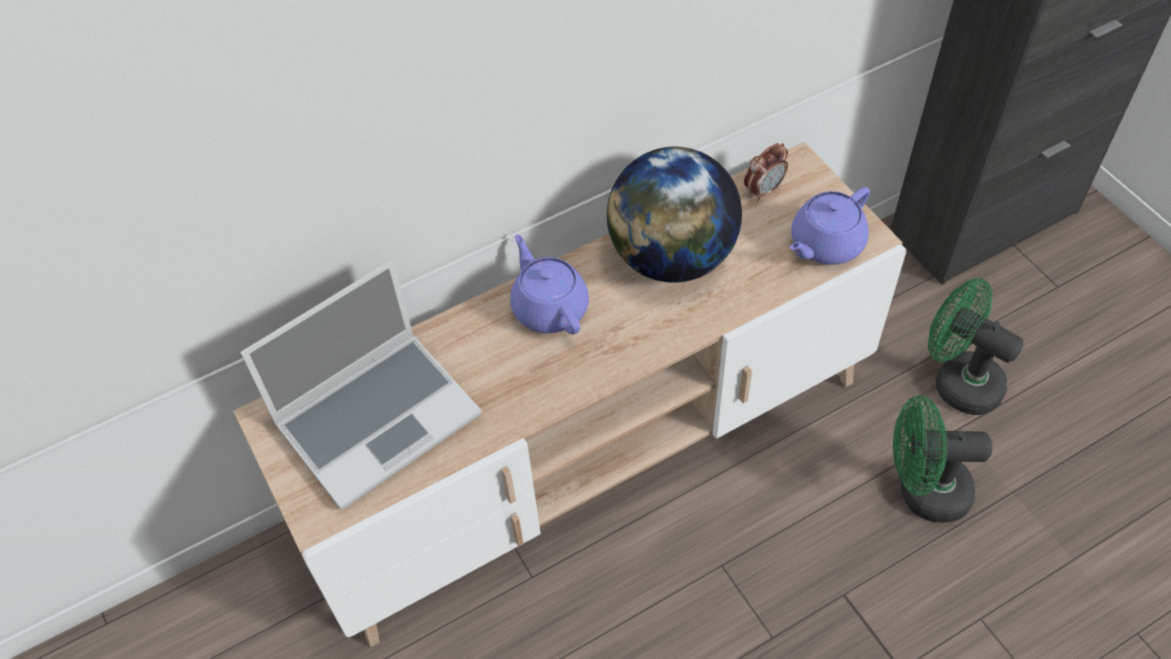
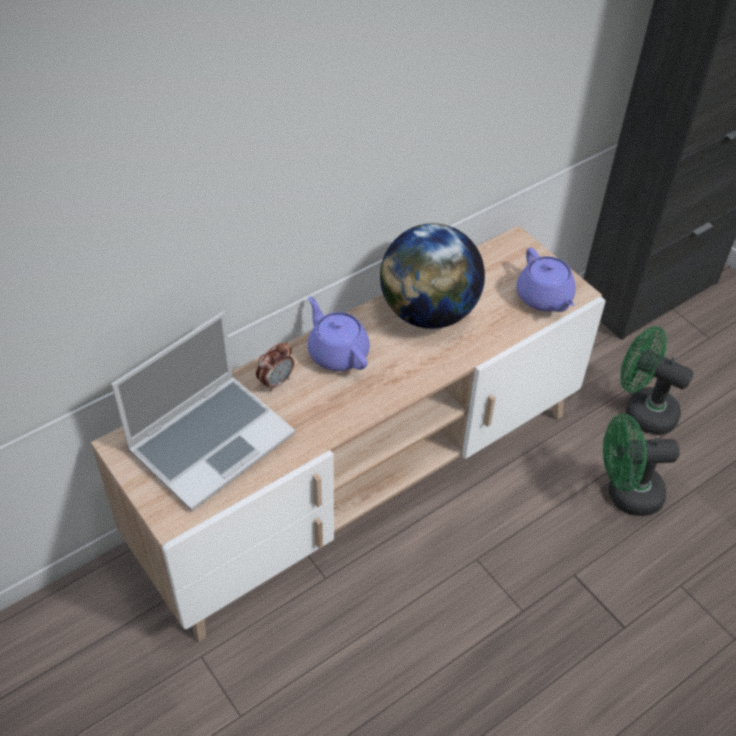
camera: 10 degrees left, 5 degrees down
alarm clock [744,143,788,201] -> alarm clock moved to [256,342,294,392]
purple teapot [790,187,870,265] -> purple teapot turned 60 degrees counterclockwise [516,248,576,312]

